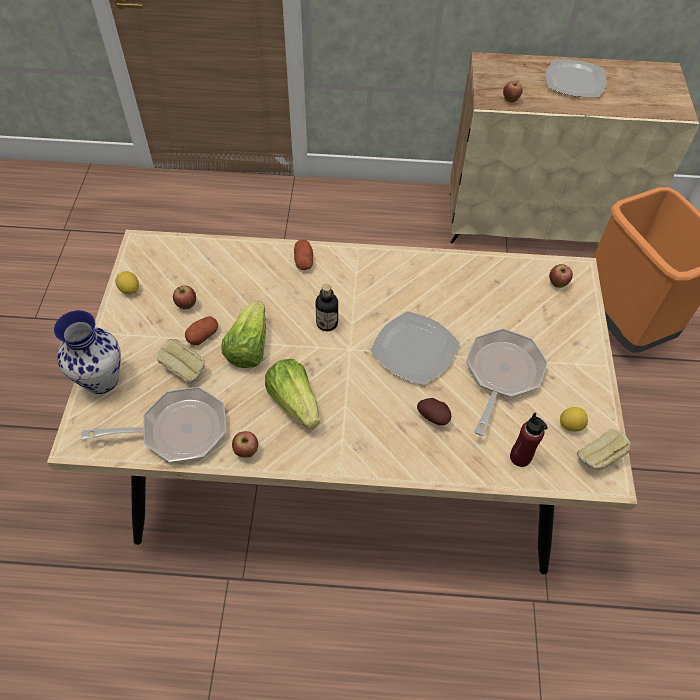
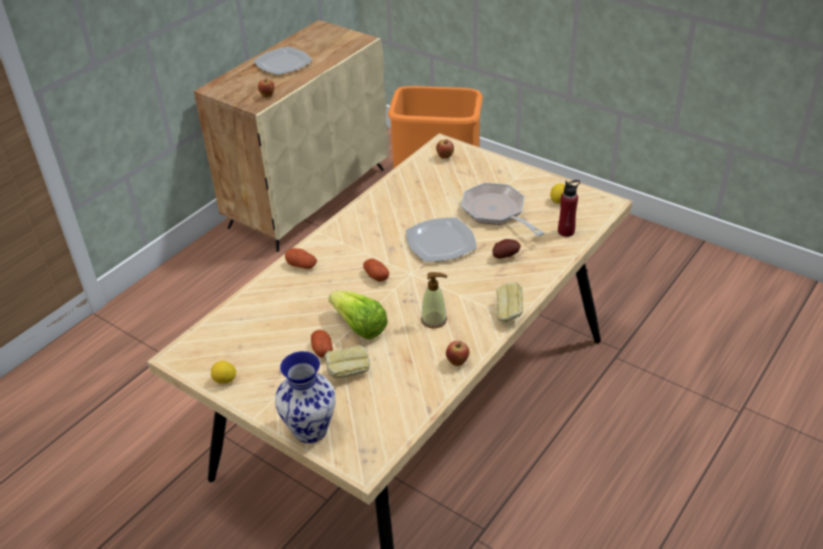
camera: 55 degrees left, 15 degrees down
frying pan [81,387,226,463] -> none
apple [173,286,196,310] -> none
lettuce [265,359,320,429] -> soap dispenser [421,272,447,329]
bottle [315,284,338,331] -> potato [363,259,389,282]
bread [577,429,631,470] -> bread moved to [497,282,523,322]

